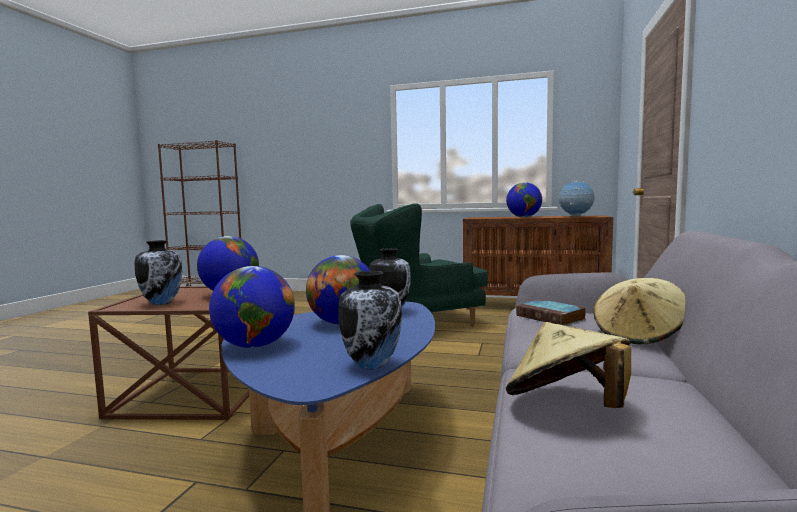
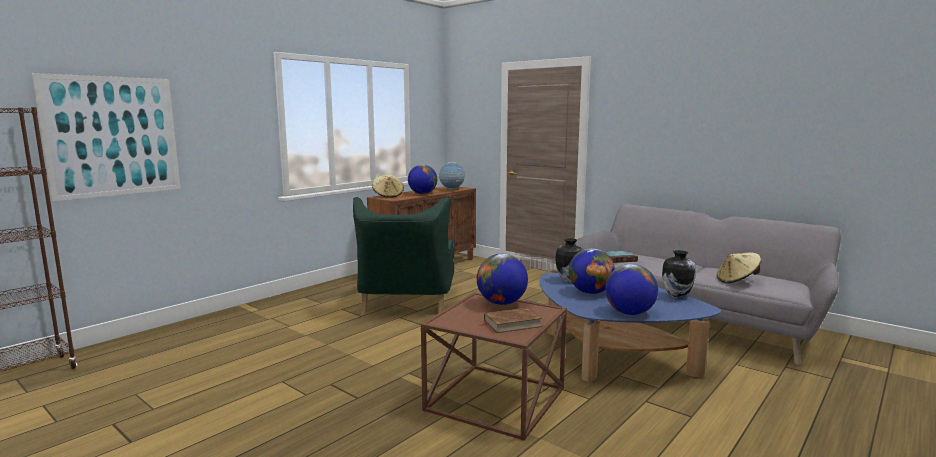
camera: 65 degrees left, 5 degrees up
vase [134,240,182,305] -> brown book [479,308,542,333]
beige hat [593,278,685,344] -> beige hat moved to [372,175,404,198]
none -> picture [32,73,180,201]

